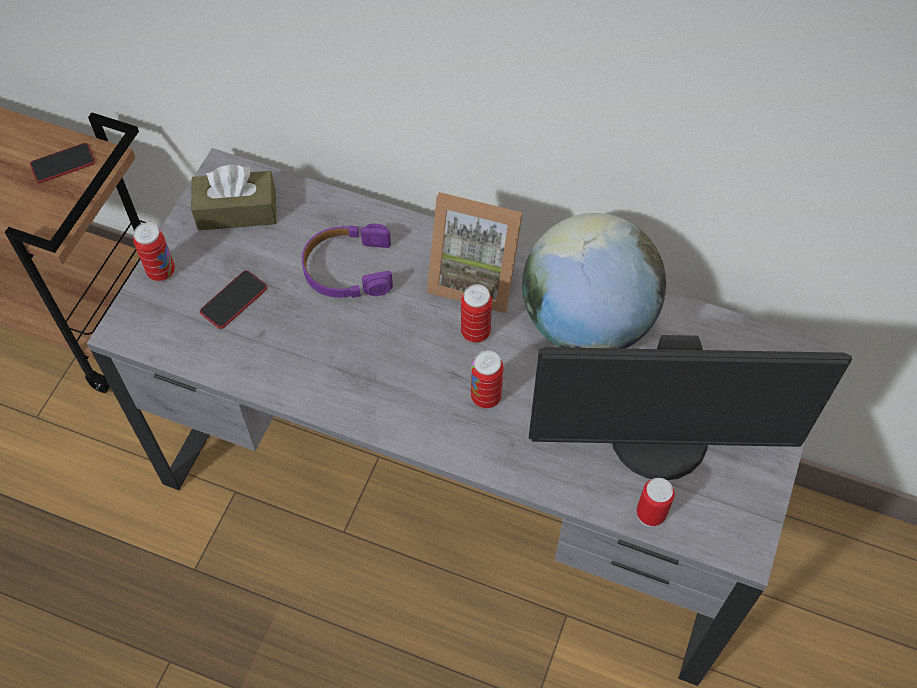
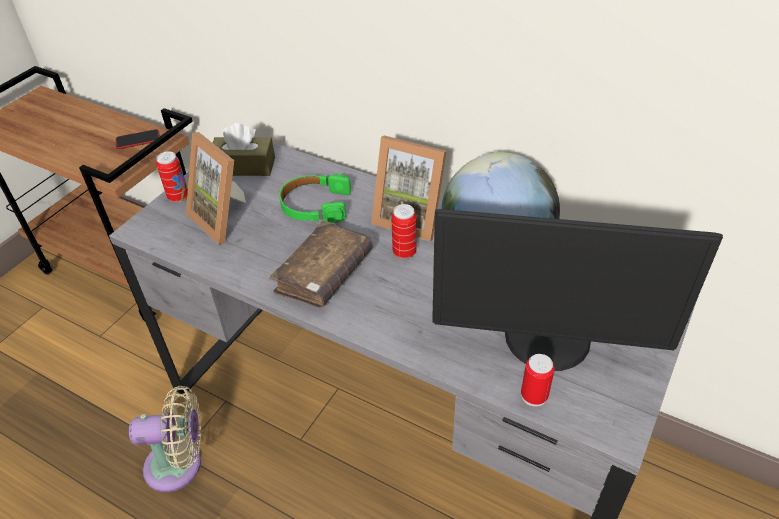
camera: 10 degrees right, 15 degrees down
phone [200,270,267,329] -> picture frame [186,132,246,245]
purple headphones [302,224,393,298] -> green headphones [279,174,351,223]
can [471,350,503,409] -> none
none -> beige fan [129,386,201,492]
none -> brown book [269,221,373,308]

